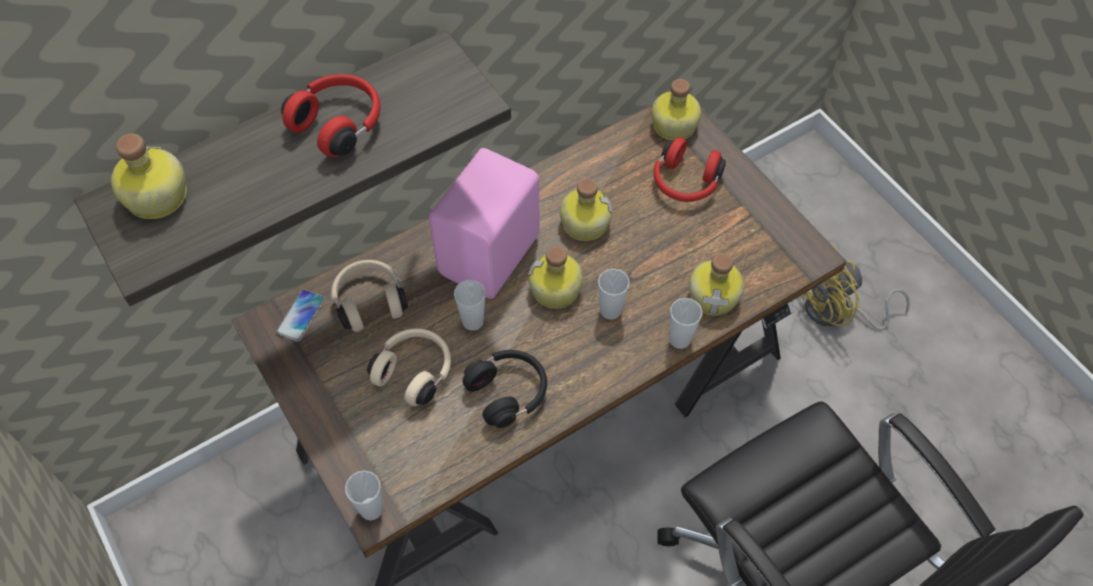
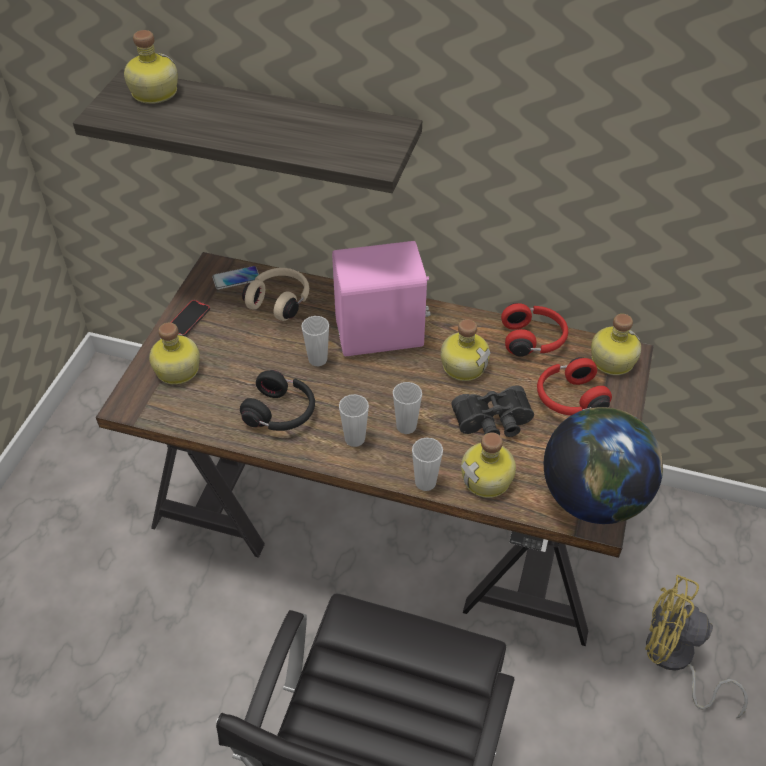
camera: 50 degrees right, 10 degrees down
red headphones [281,74,381,157] -> red headphones moved to [501,303,568,357]
cup [345,471,383,520] -> cup moved to [339,394,369,447]
beige headphones [367,329,451,406] -> none
bottle [528,246,583,309] -> bottle moved to [149,323,200,385]
none -> phone [170,300,210,336]
none -> black binoculars [451,385,534,437]
none -> globe [544,407,663,524]

